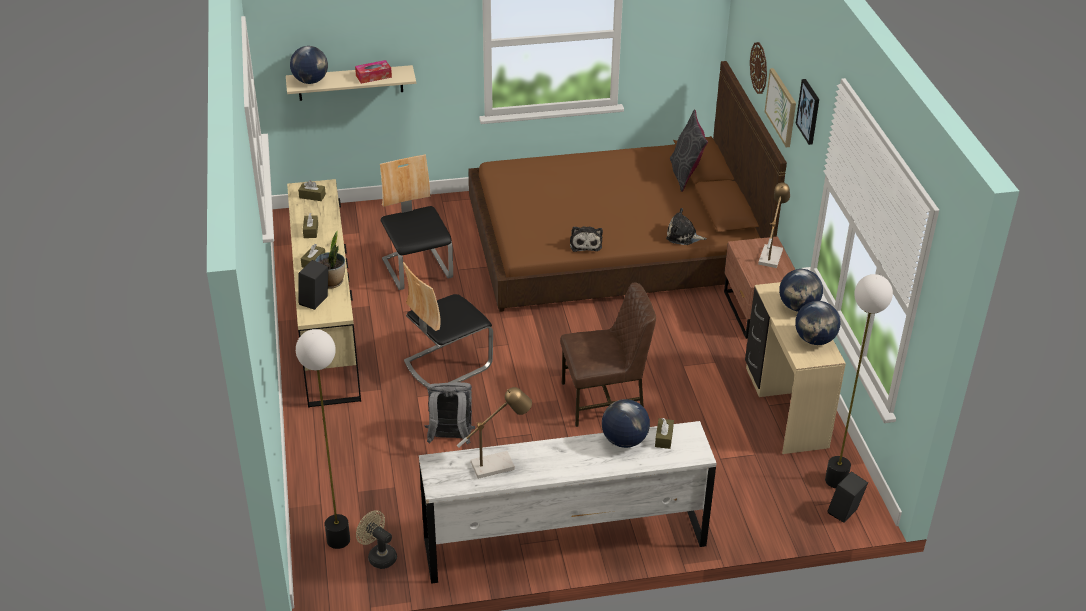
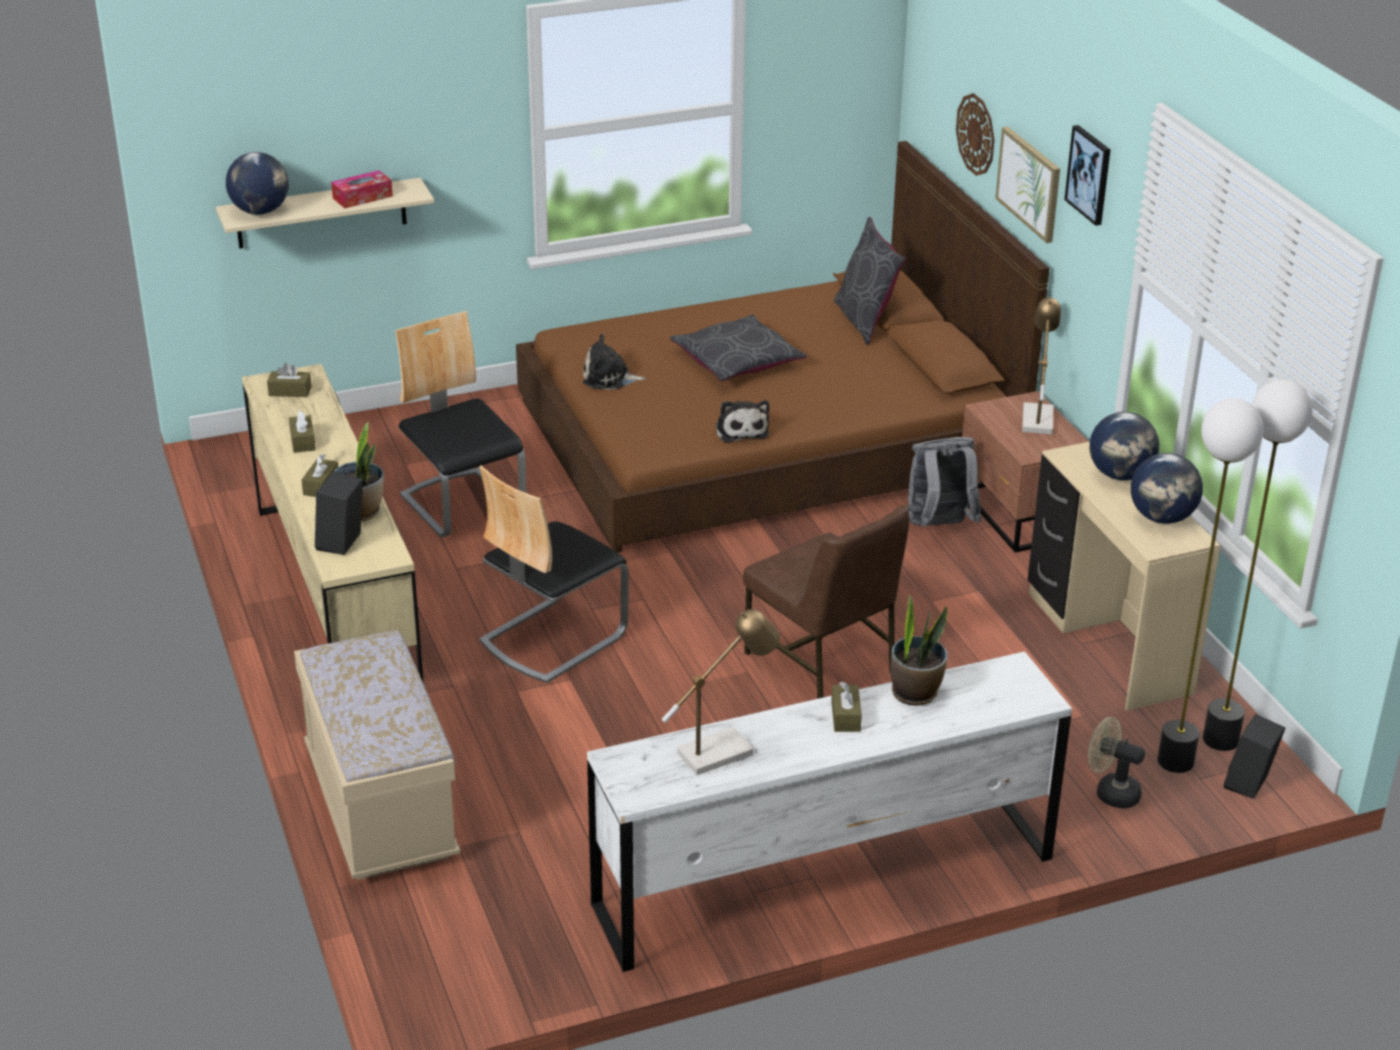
camera: 10 degrees left, 5 degrees down
floor lamp [296,329,350,549] -> floor lamp moved to [1157,398,1264,773]
beige fan [356,510,397,569] -> beige fan moved to [1088,717,1145,809]
grey backpack [425,382,475,444] -> grey backpack moved to [908,437,982,527]
brown chair [560,282,656,427] -> brown chair turned 75 degrees clockwise [743,505,910,699]
globe [602,399,650,448] -> potted plant [891,595,948,706]
brown tissue box [655,418,674,449] -> brown tissue box moved to [831,682,862,732]
plush toy [666,208,707,245] -> plush toy moved to [583,334,646,389]
none -> beige bench [294,630,460,880]
none -> grey pillow [670,314,807,382]

